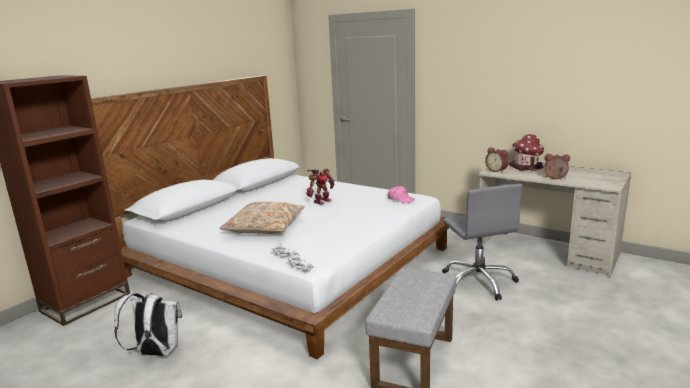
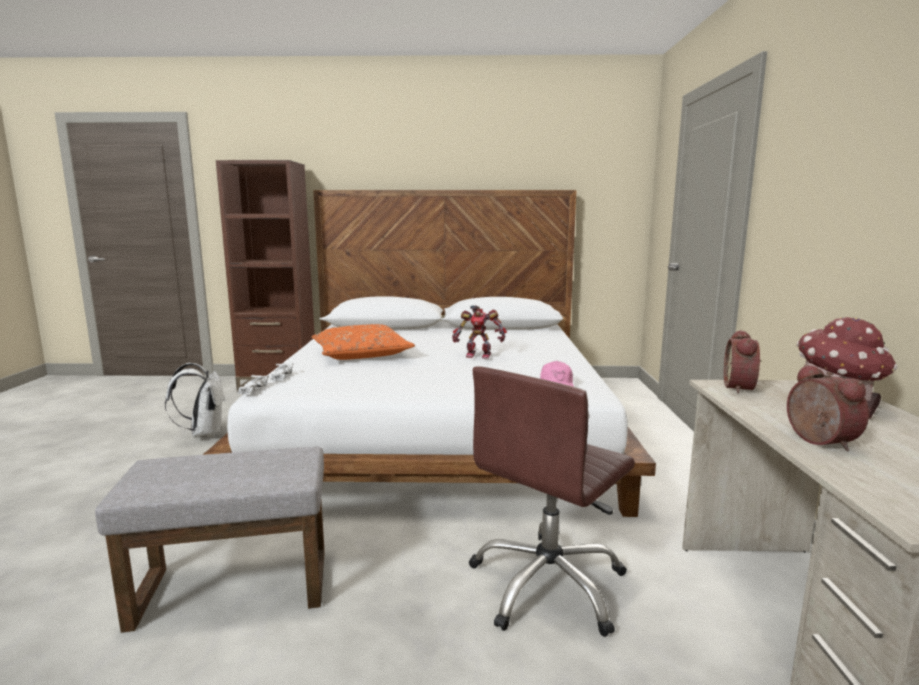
camera: 55 degrees right, 5 degrees down
beige pillow [219,202,305,234] -> orange pillow [312,324,415,360]
grey office chair [442,184,522,300] -> brown office chair [469,366,635,637]

